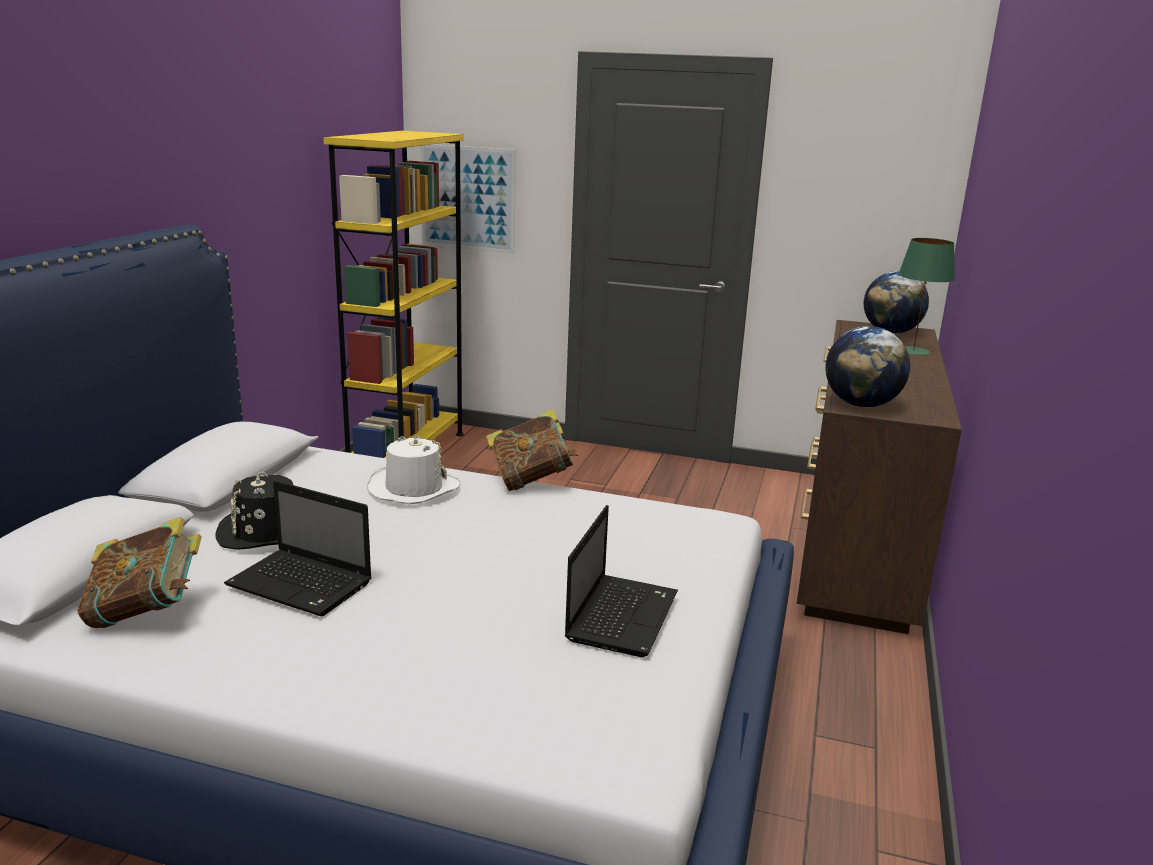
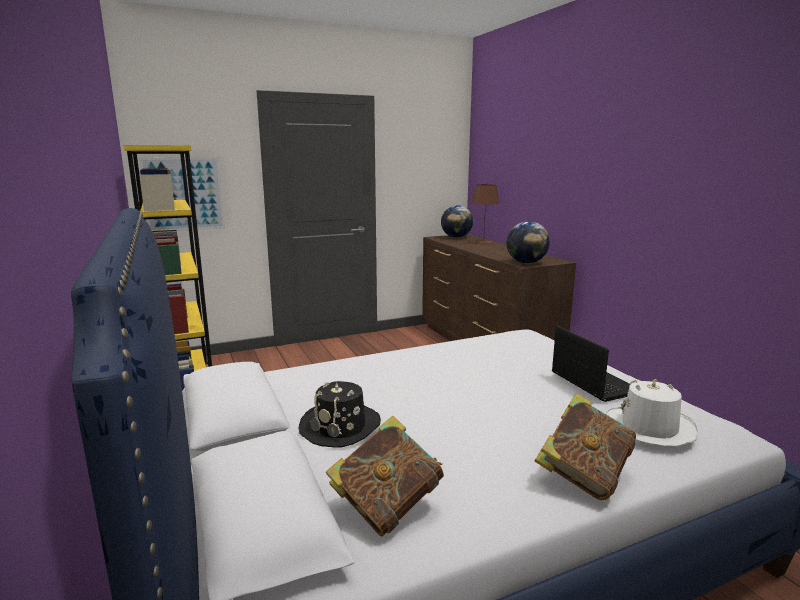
camera: 40 degrees left, 5 degrees down
laptop [224,480,372,616] -> none
white hat [367,435,460,504] -> white hat moved to [606,379,697,447]
book [486,409,578,491] -> book moved to [535,393,636,500]
green table lamp [898,238,955,355] -> brown table lamp [472,184,499,243]

